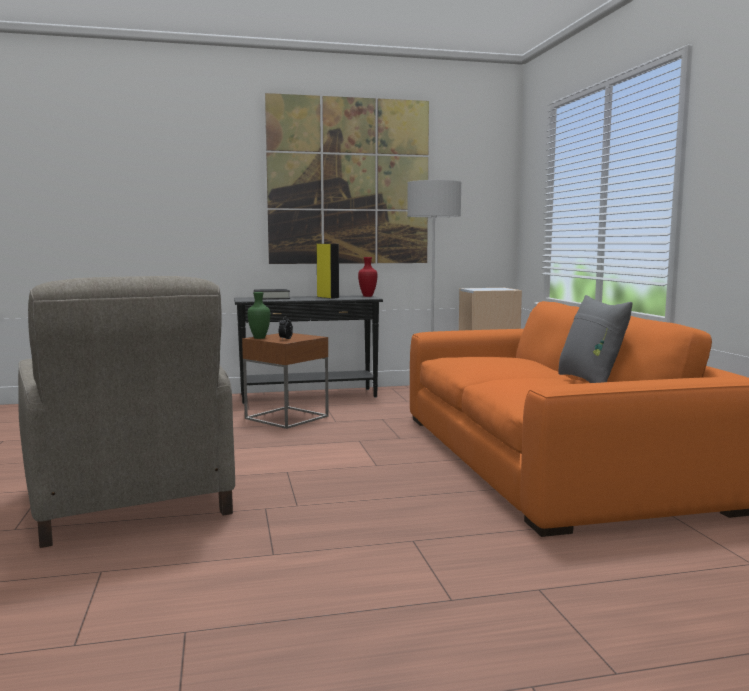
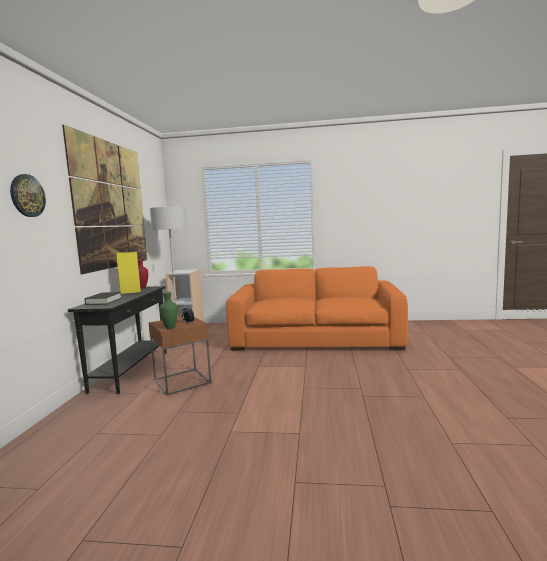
camera: 70 degrees left, 0 degrees up
beige armchair [18,276,235,548] -> none
grey pillow [558,295,633,383] -> none
none -> wall clock [10,174,46,217]

